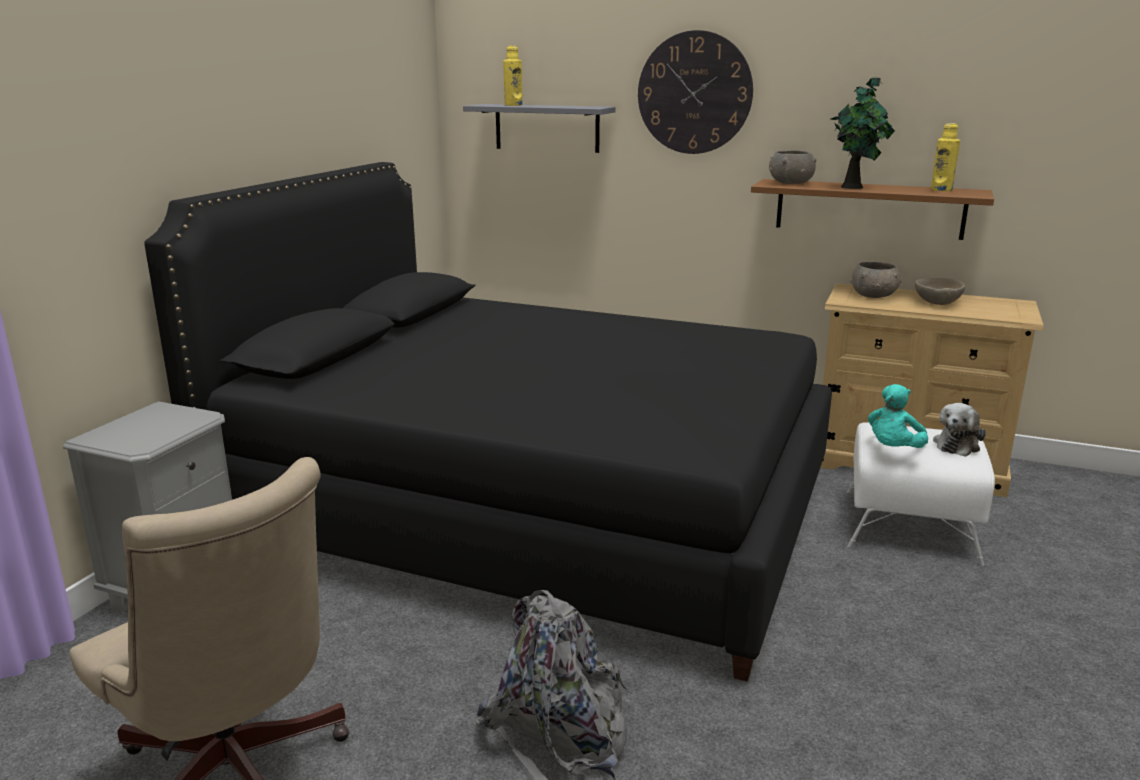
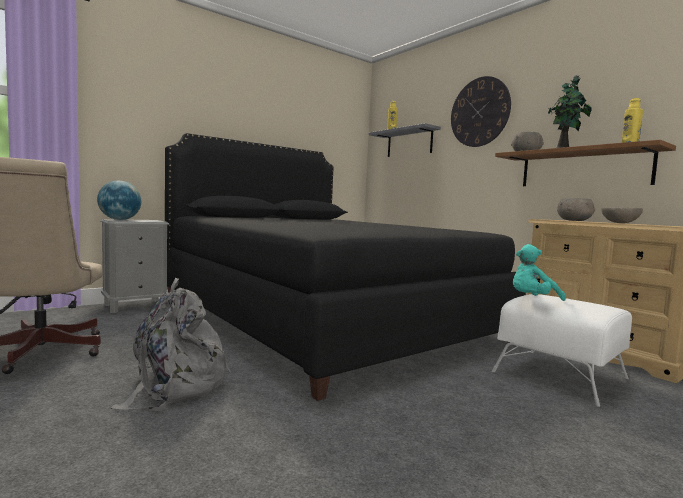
camera: 30 degrees right, 15 degrees down
plush toy [933,403,986,457] -> none
none -> globe [97,181,142,220]

